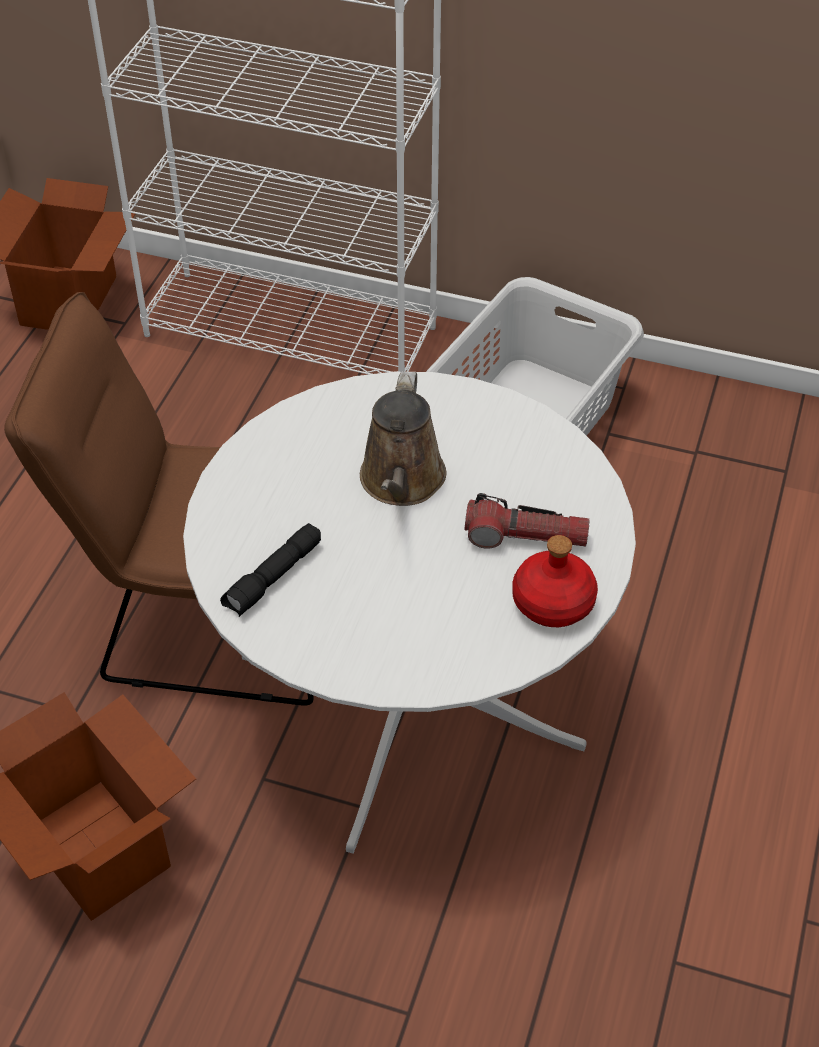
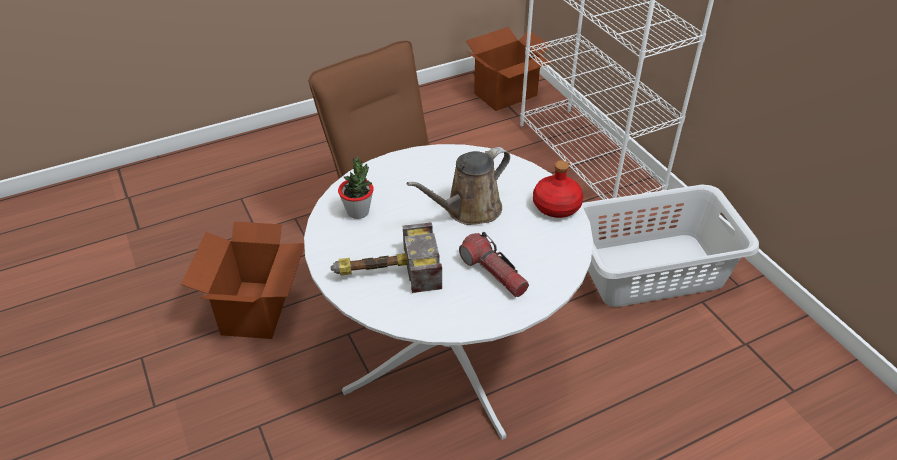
camera: 45 degrees right, 5 degrees down
black flashlight [220,523,321,617] -> potted plant [338,156,374,219]
red bottle [513,535,598,627] -> red bottle moved to [533,160,583,218]
none -> hammer [331,222,442,293]

